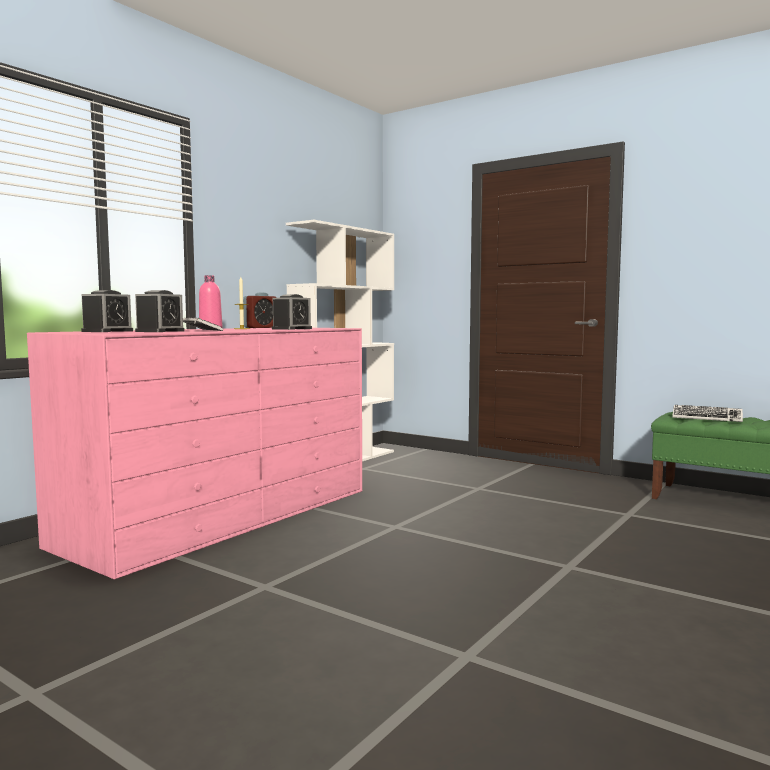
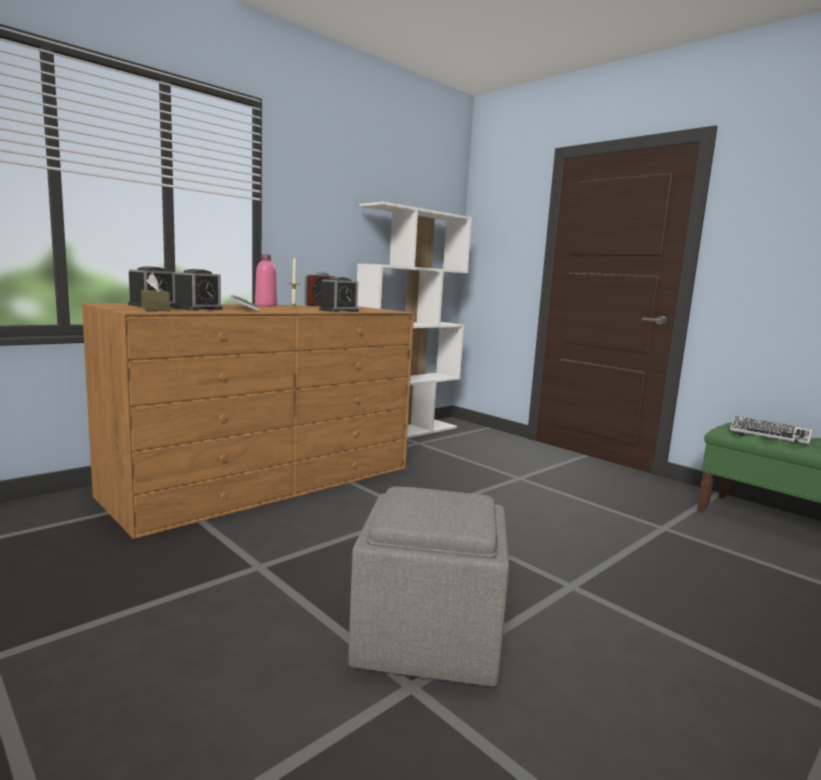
camera: 10 degrees right, 5 degrees up
pink dresser [27,328,362,580] -> brown dresser [82,303,414,539]
none -> brown tissue box [141,273,170,311]
none -> grey ottoman [348,487,509,686]

